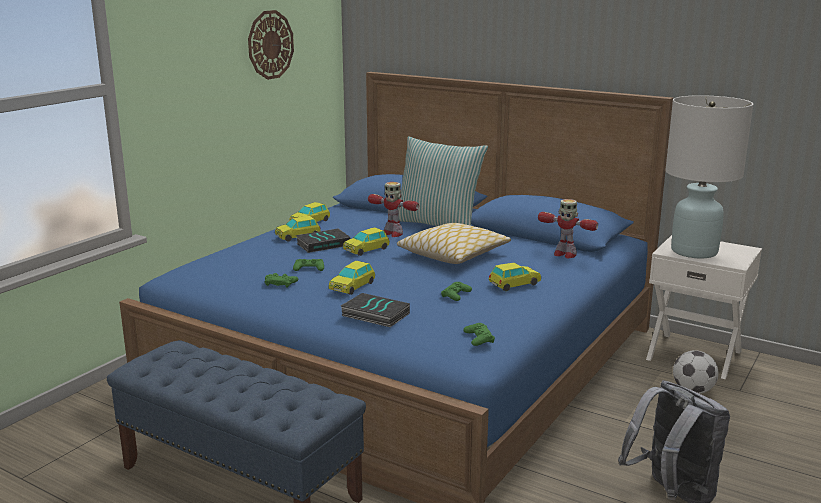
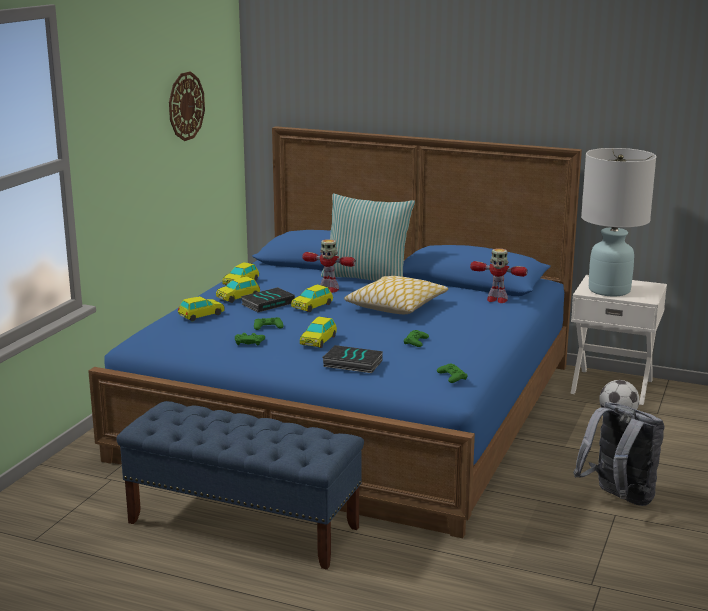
camera: 10 degrees left, 0 degrees up
toy car [489,263,541,291] -> toy car moved to [178,296,225,322]

